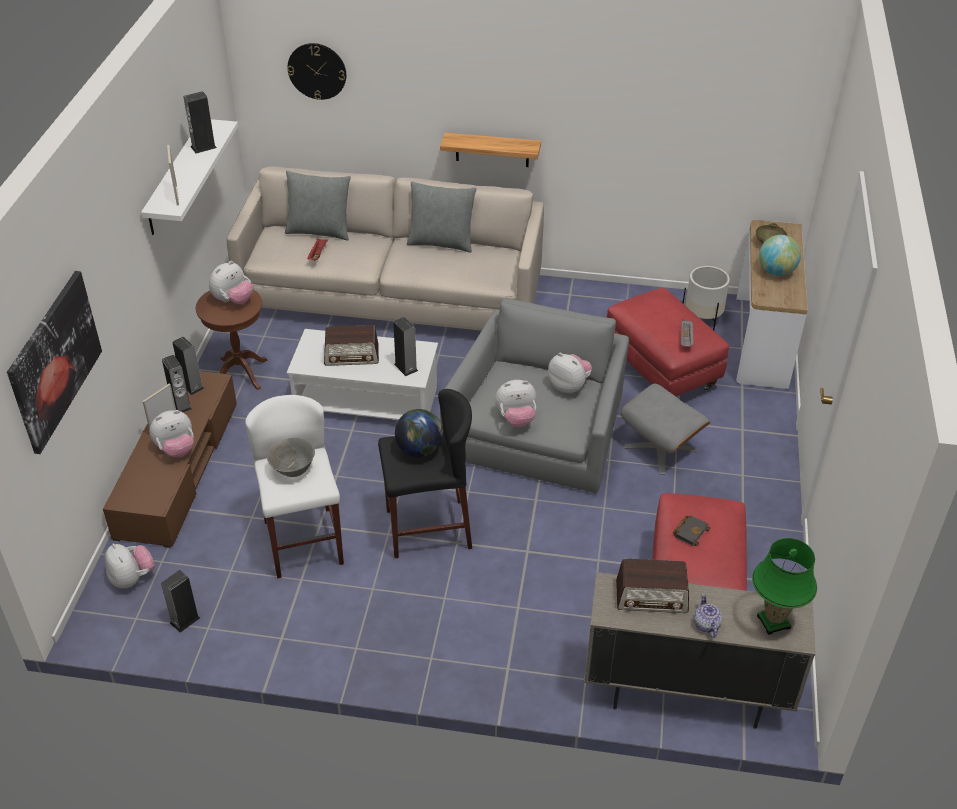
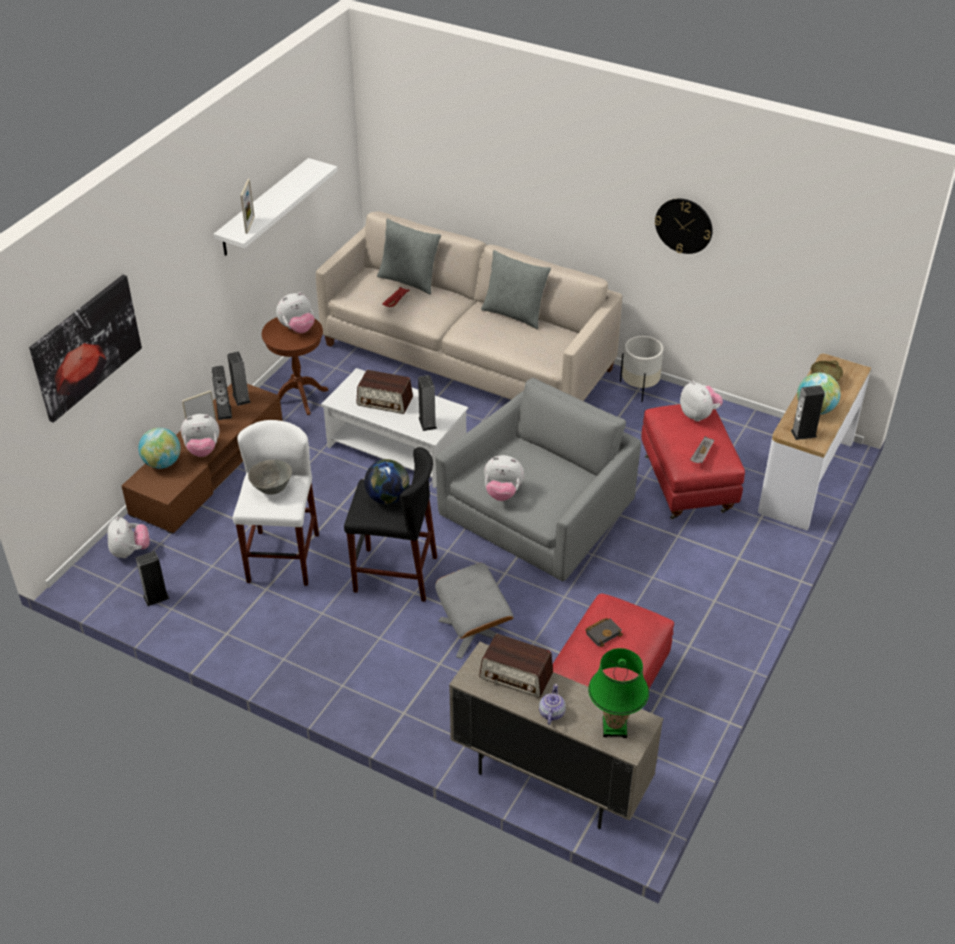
camera: 20 degrees right, 0 degrees up
speaker [183,91,217,154] -> speaker moved to [791,385,825,440]
wall clock [287,43,346,100] -> wall clock moved to [655,198,713,254]
shelf [440,133,541,167] -> none
plush toy [548,353,592,394] -> plush toy moved to [680,381,723,422]
grey ottoman [621,384,710,475] -> grey ottoman moved to [435,563,514,659]
white planter [683,266,730,330] -> white planter moved to [620,336,663,402]
none -> globe [138,428,181,469]

